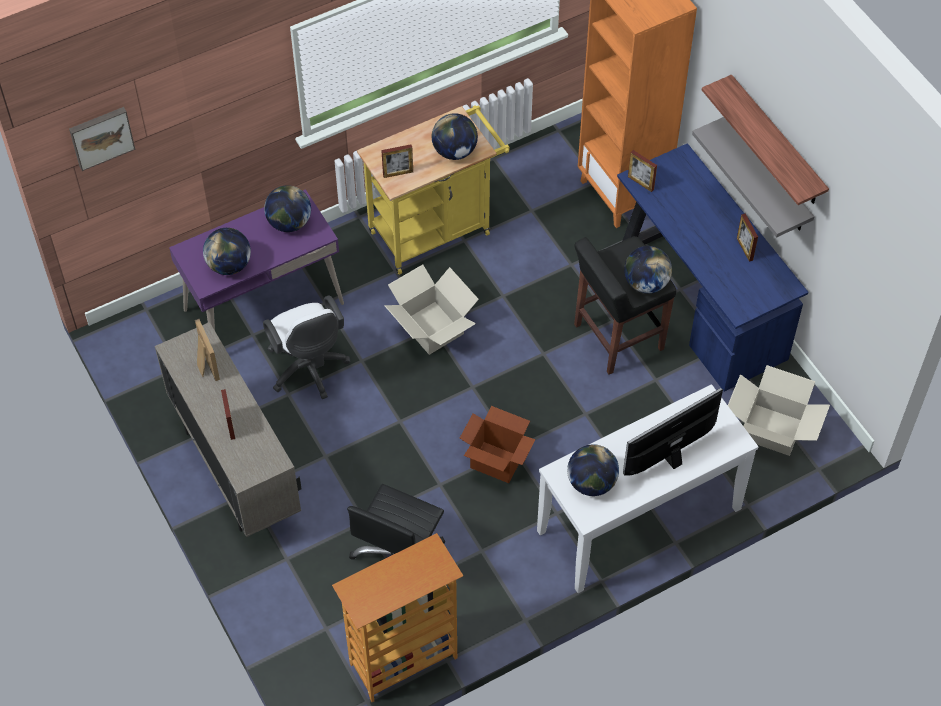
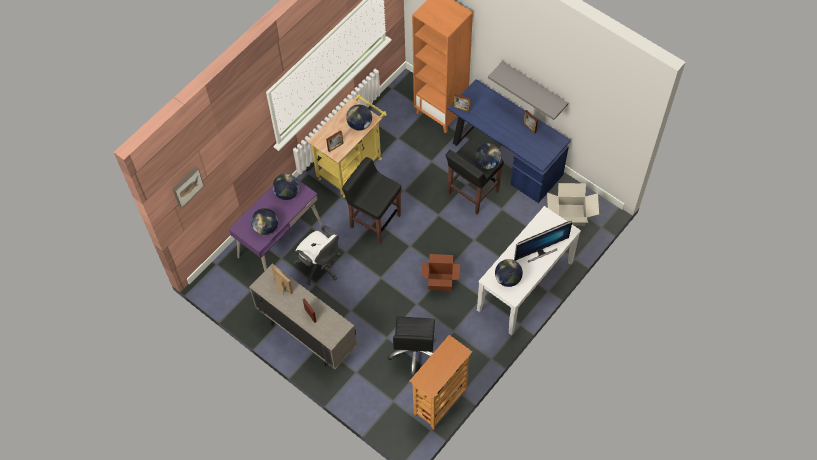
camera: 20 degrees left, 5 degrees up
cardboard box [385,264,479,355] -> black stool [342,157,401,244]
monitor [623,388,723,476] -> monitor turned 150 degrees counterclockwise [514,221,572,262]
shelf [702,75,829,205] -> none

